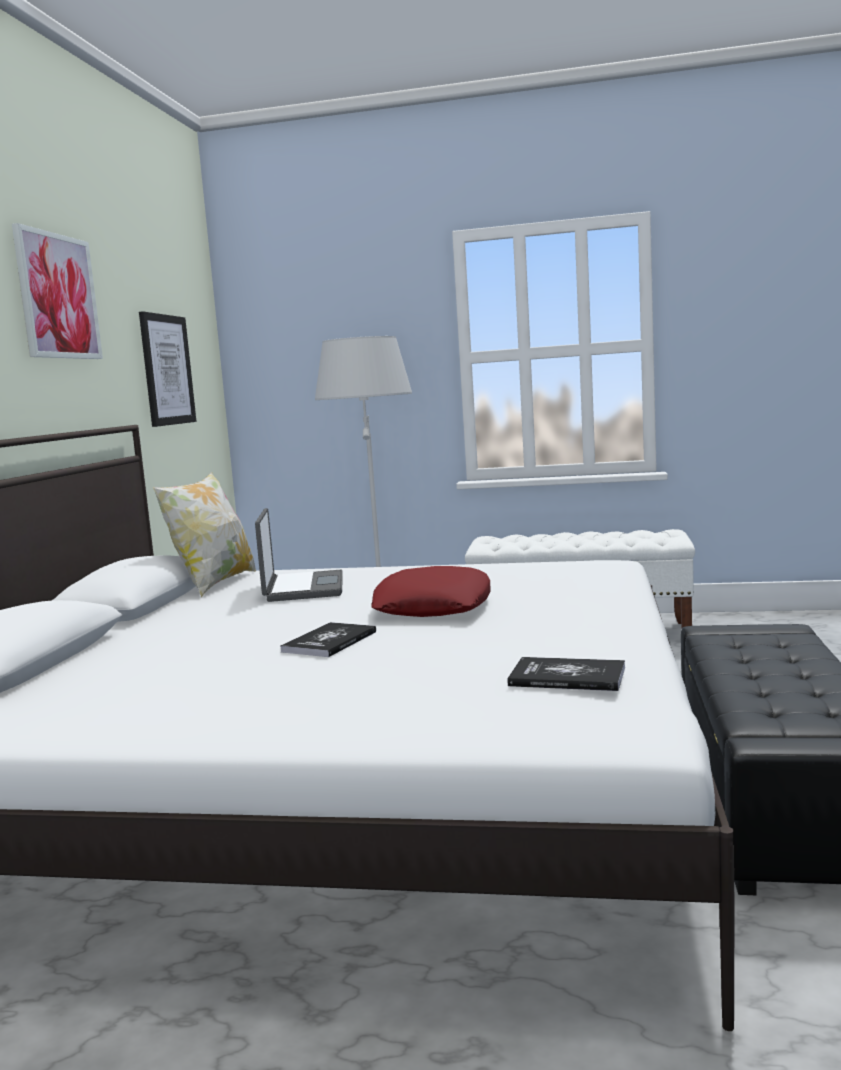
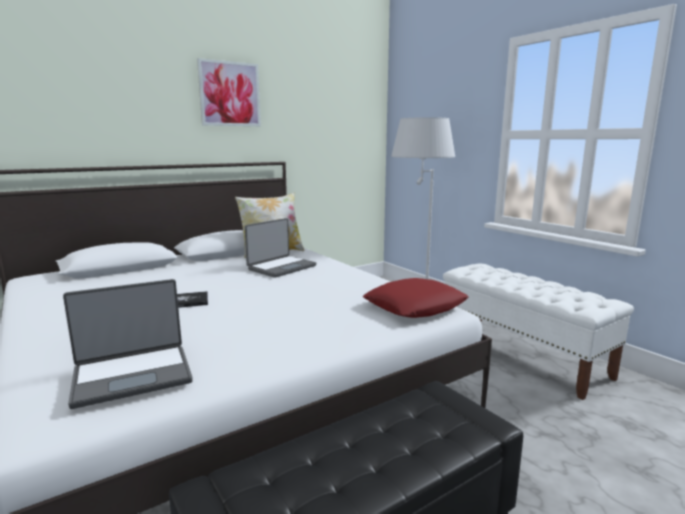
camera: 45 degrees right, 5 degrees up
picture [139,311,196,427] -> none
red pillow [371,566,491,617] -> red pillow moved to [363,278,469,318]
book [508,657,625,691] -> laptop [63,279,193,409]

